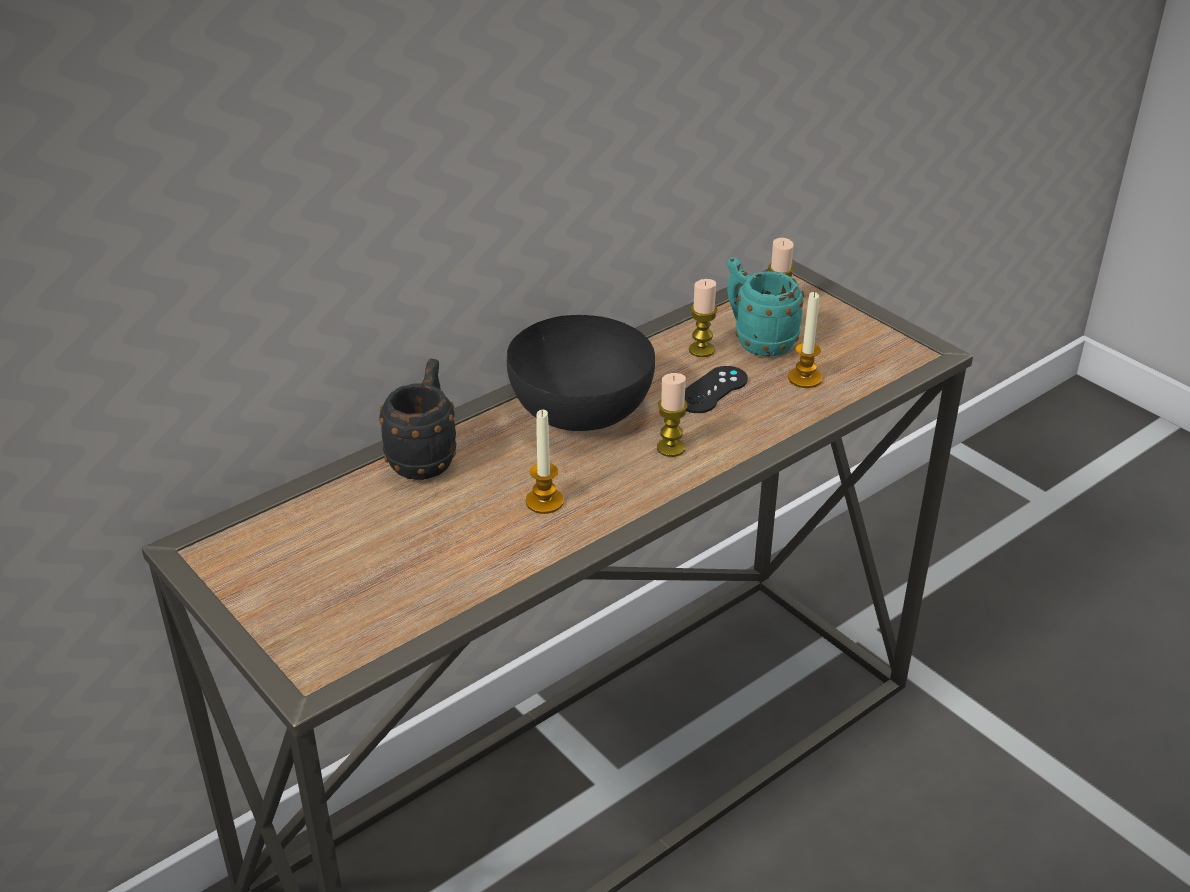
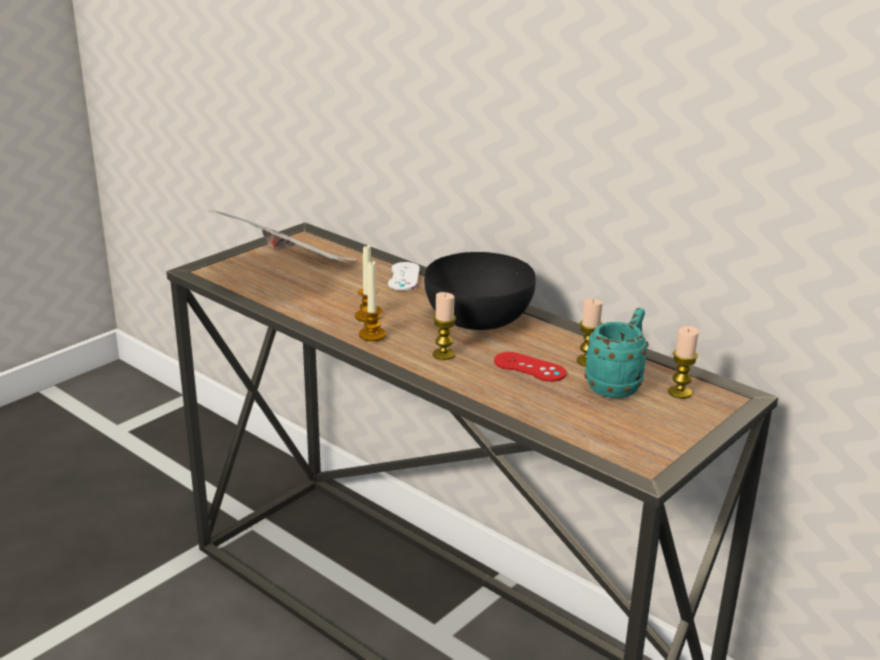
camera: 80 degrees right, 10 degrees down
black mug [379,359,456,480] -> white game controller [388,262,420,290]
black game controller [685,366,748,413] -> red game controller [494,352,566,382]
candle [788,291,822,388] -> candle moved to [359,260,386,341]
none -> newspaper [202,210,357,262]

